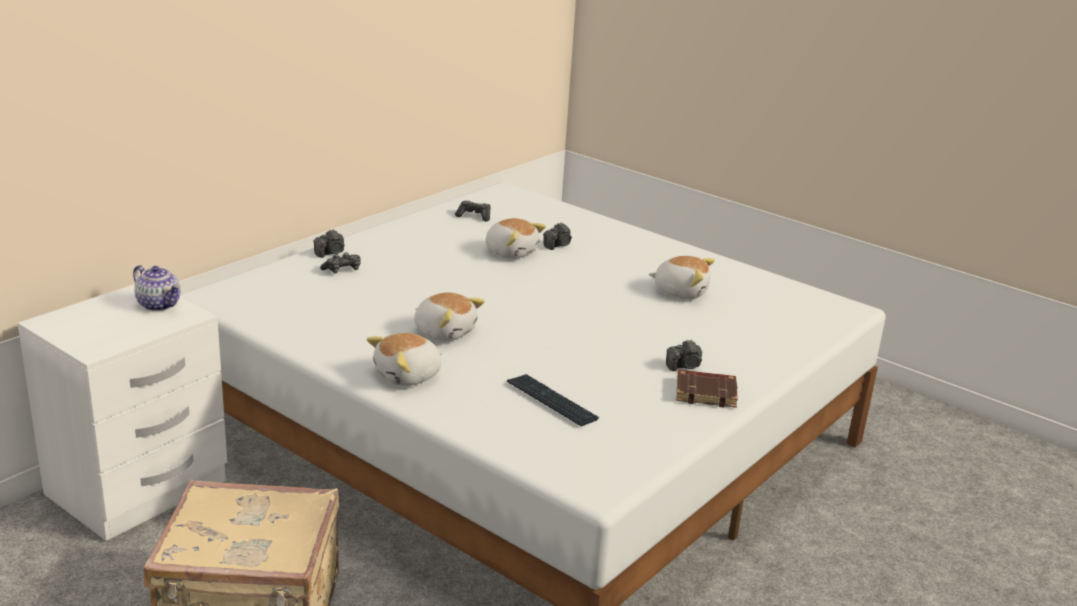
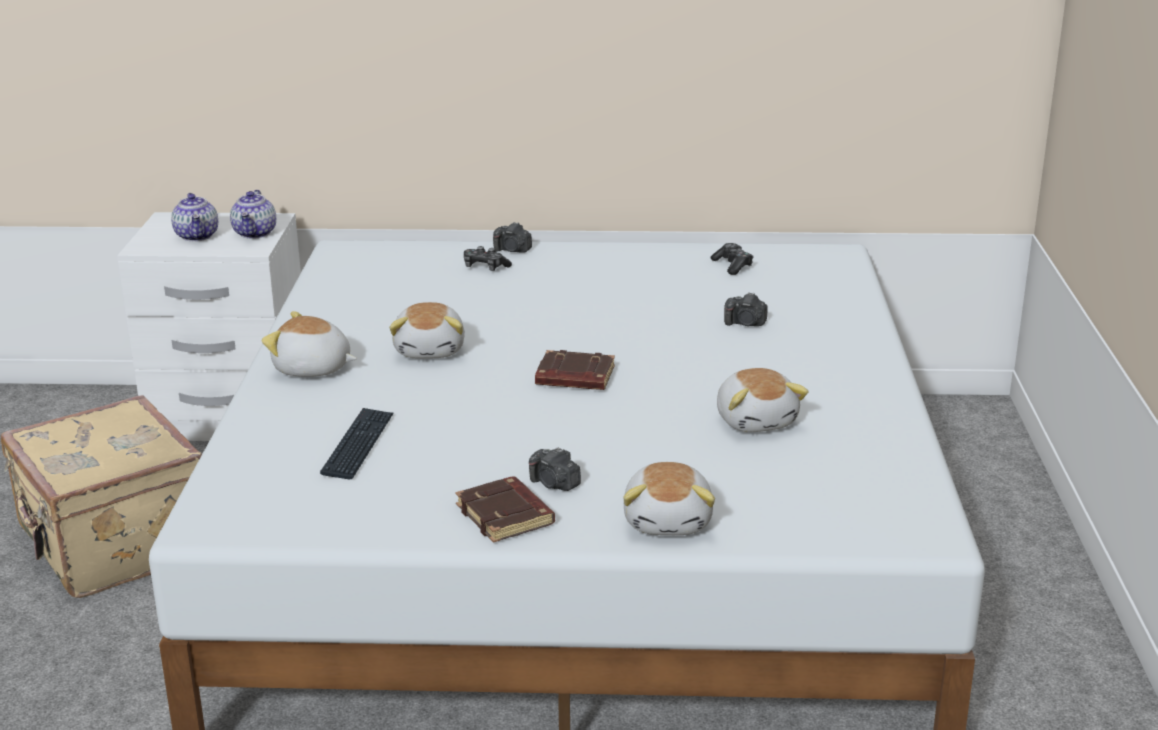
camera: 55 degrees right, 0 degrees up
plush toy [485,218,546,259] -> plush toy moved to [623,462,715,535]
none -> teapot [171,193,218,241]
none -> brown book [535,350,615,390]

